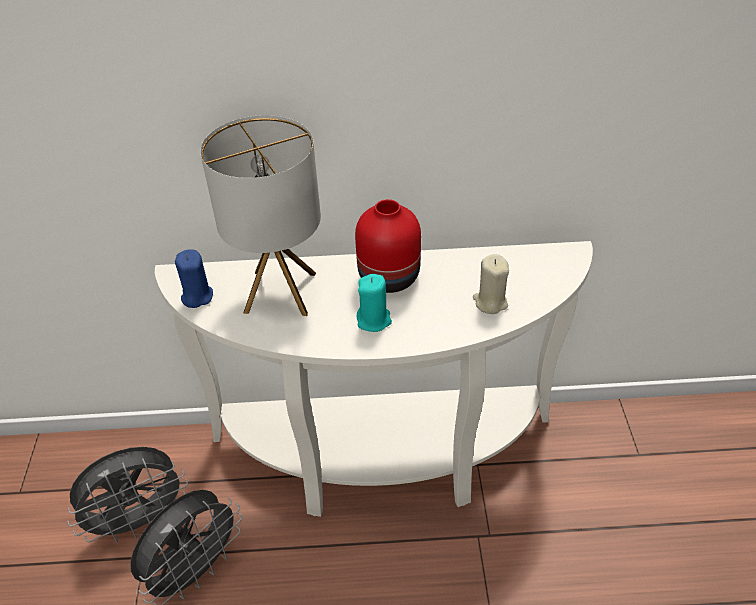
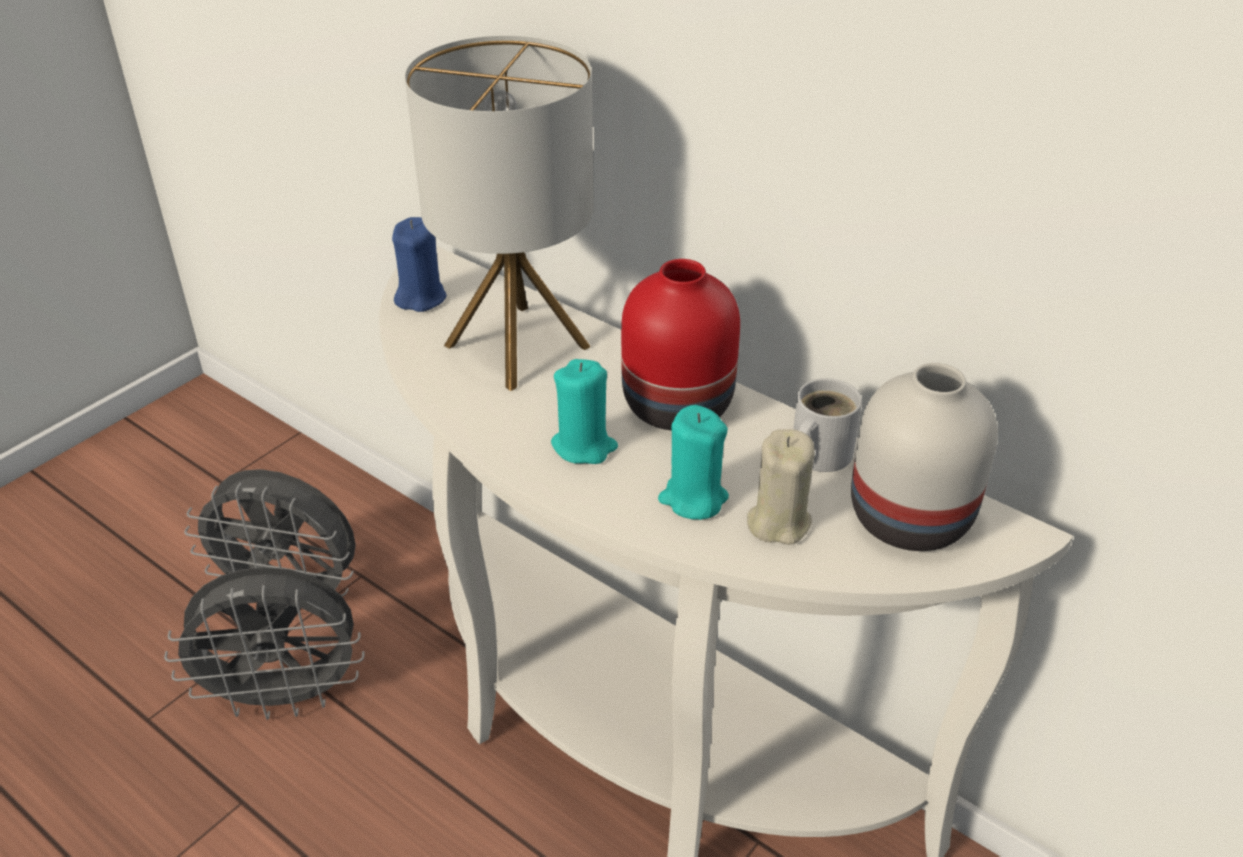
camera: 40 degrees right, 5 degrees down
none -> turquoise candle [658,405,729,520]
none -> white mug [793,378,862,472]
none -> white vase [851,363,998,551]

